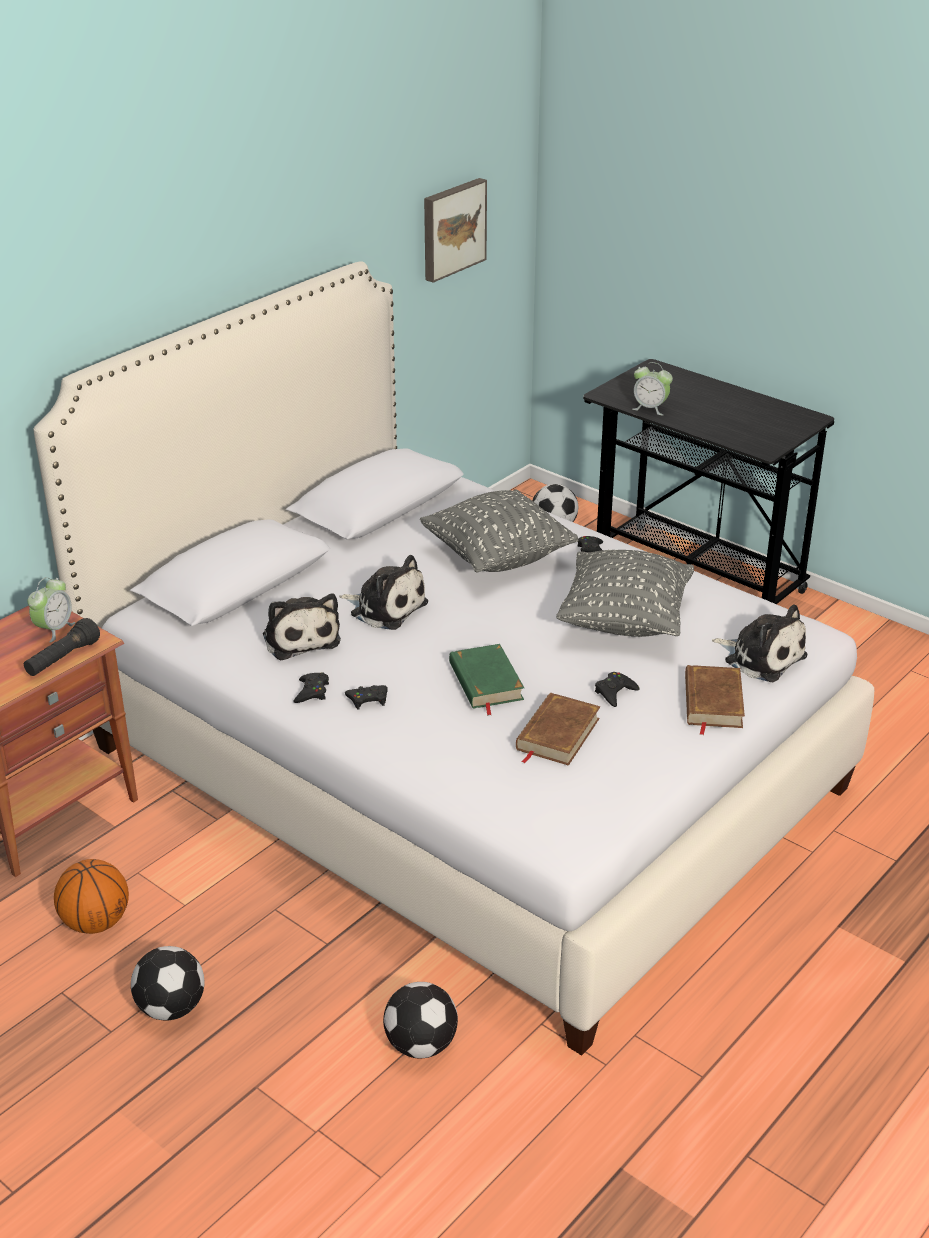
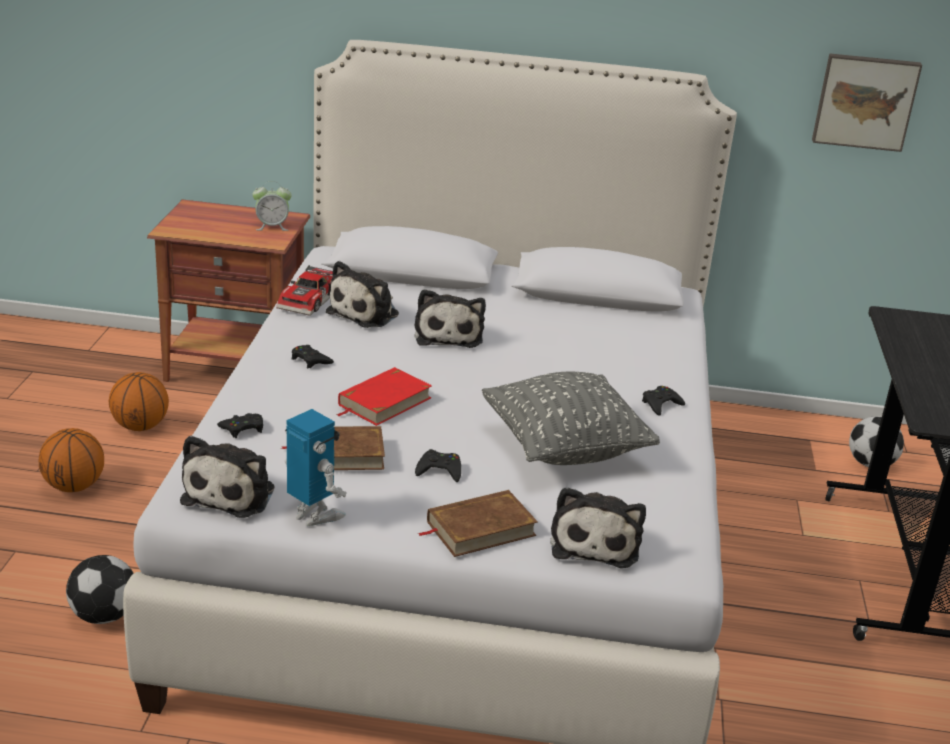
camera: 55 degrees right, 5 degrees down
black flashlight [24,618,100,676] -> none
football [131,946,204,1020] -> basketball [39,428,104,492]
black game controller [293,672,329,703] -> black game controller moved to [217,413,263,438]
grey pillow [420,489,578,573] -> none
green book [449,644,524,716] -> red book [336,367,432,426]
alarm clock [632,362,673,415] -> none
none -> plush toy [180,435,274,518]
none -> toy car [276,265,333,316]
none -> toy robot [285,409,347,526]

